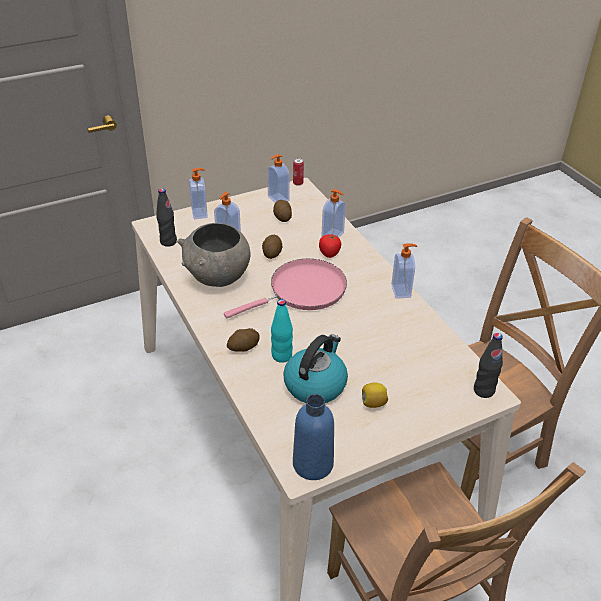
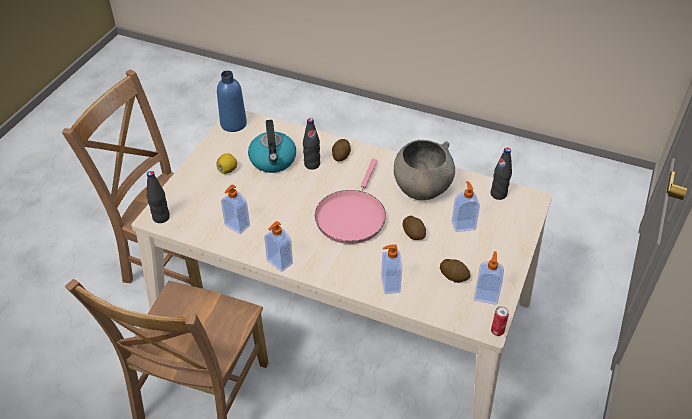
camera: 140 degrees right, 5 degrees up
soap dispenser [189,168,208,219] -> soap dispenser moved to [221,185,250,234]
turquoise bottle [271,299,293,363] -> black bottle [303,118,320,170]
tomato [319,234,341,258] -> none

